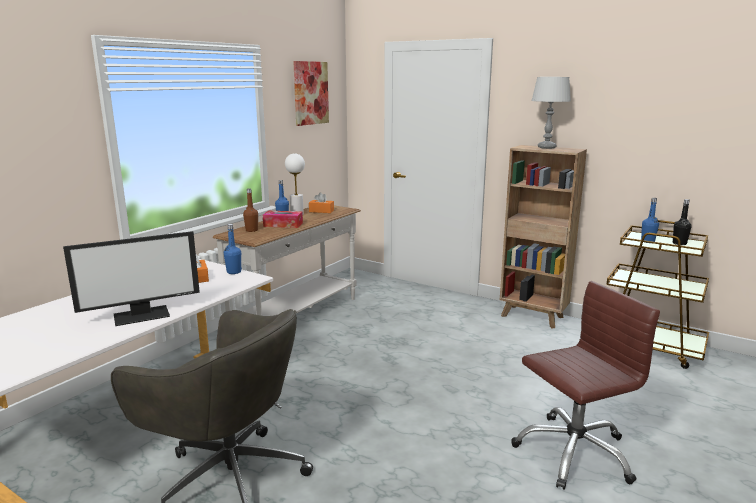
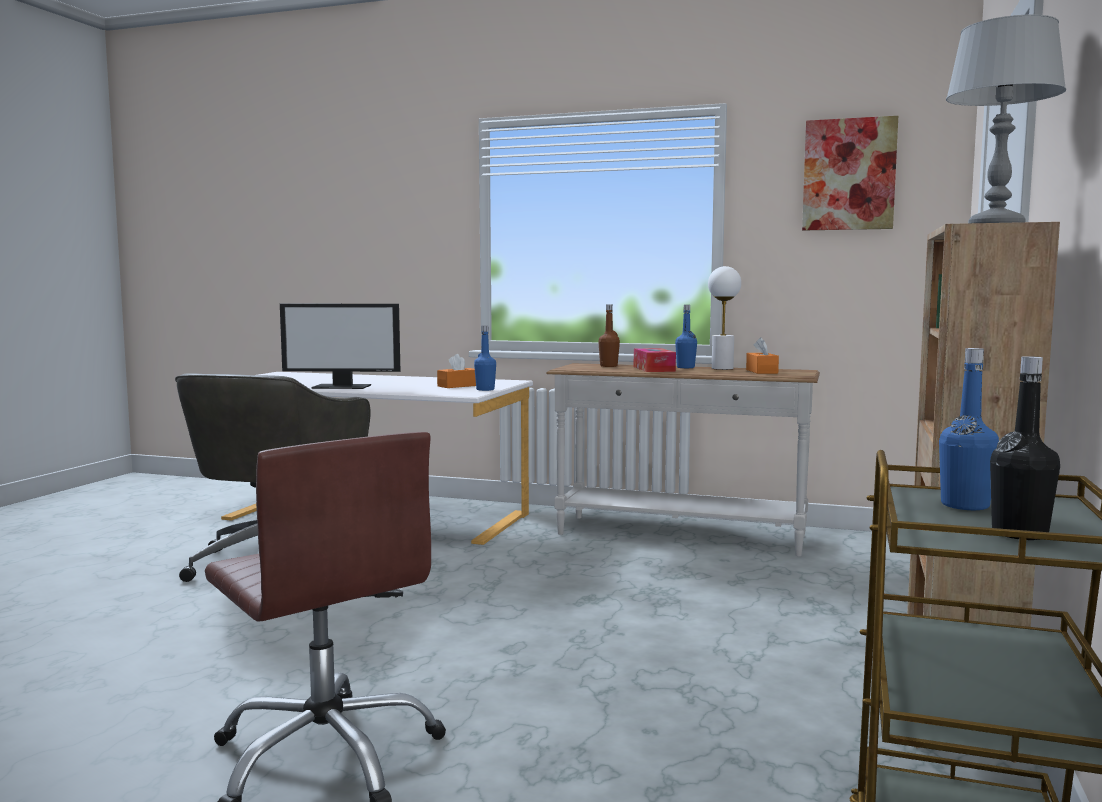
camera: 75 degrees right, 10 degrees down
monitor [63,231,200,326] -> monitor turned 45 degrees counterclockwise [280,304,400,389]

